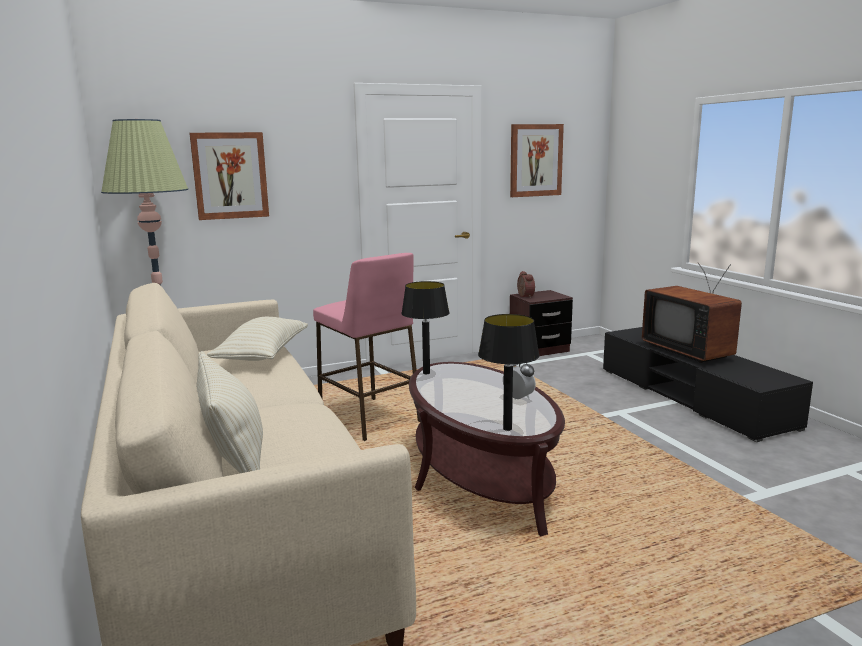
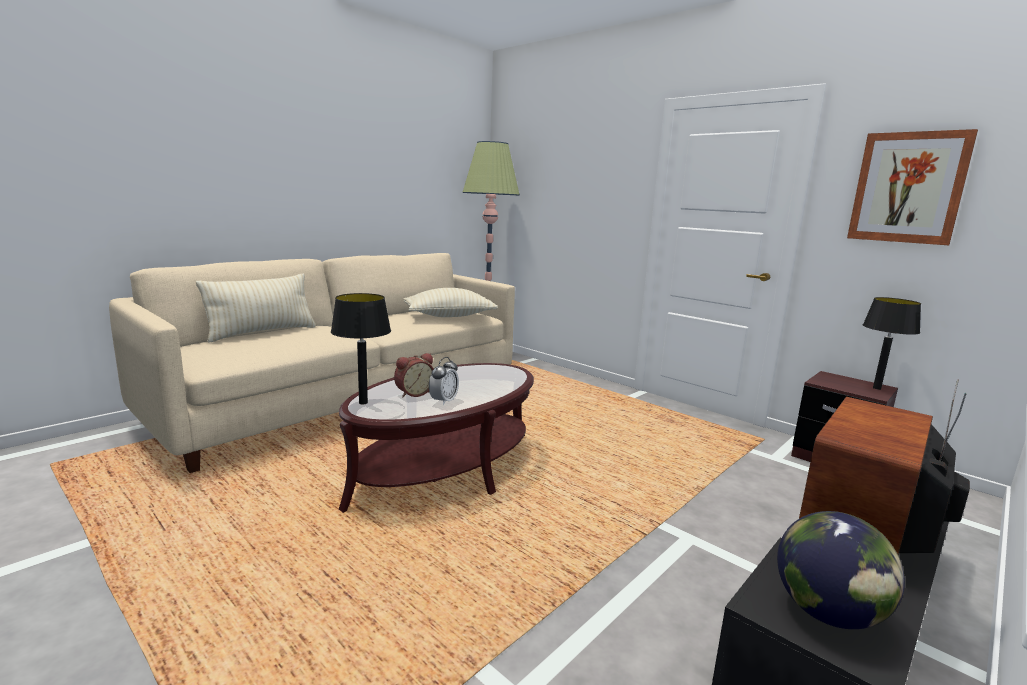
camera: 65 degrees right, 0 degrees up
picture [189,132,269,220] -> none
pink stool [313,253,420,441] -> none
black table lamp [401,281,450,374] -> black table lamp moved to [863,297,921,390]
alarm clock [517,271,535,298] -> alarm clock moved to [394,353,433,398]
none -> globe [777,511,905,629]

